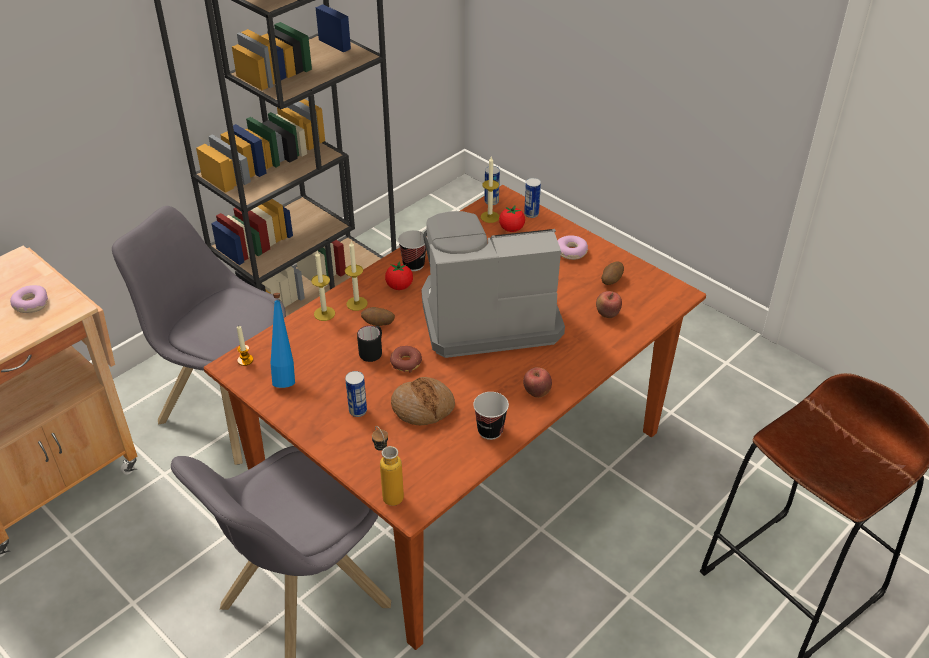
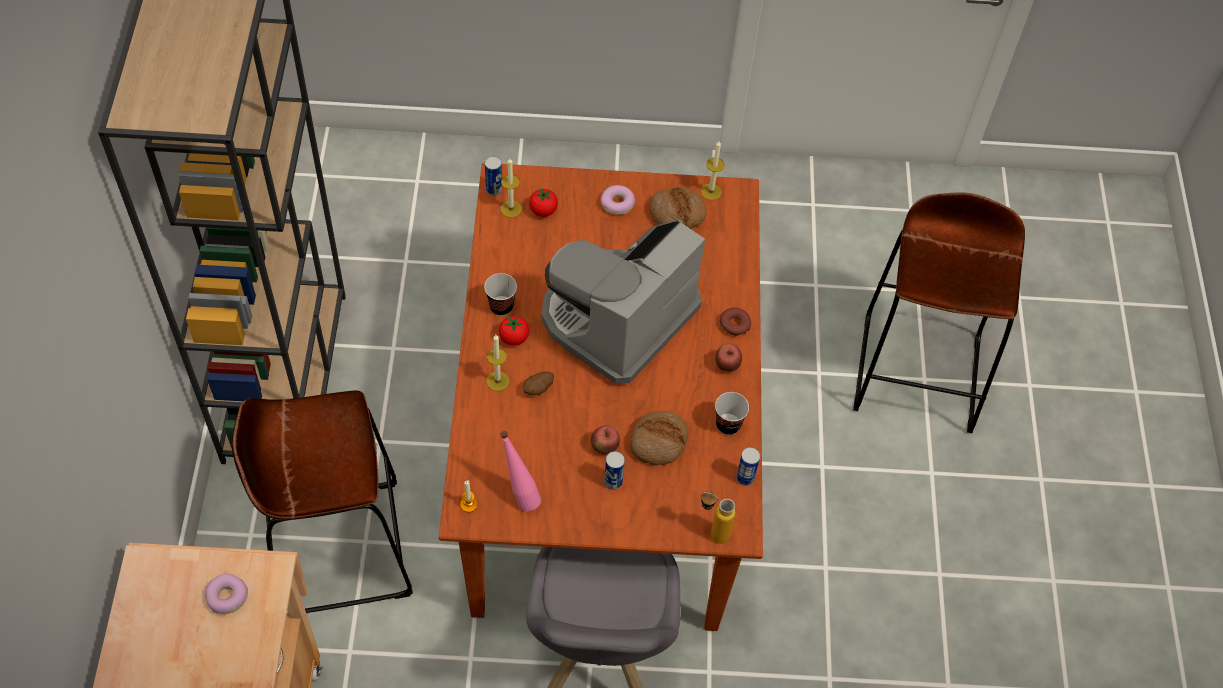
camera: 45 degrees left, 15 degrees up
grey chair [112,206,286,465] -> brown stool [232,391,413,613]
blue bottle [271,293,295,388] -> pink bottle [500,431,541,511]
candle [311,251,335,321] -> candle moved to [701,141,724,200]
black mug [357,326,382,362] -> none
donut [390,346,422,372] -> donut moved to [719,307,751,336]
can [524,178,541,218] -> can moved to [736,447,760,486]
apple [596,291,622,318] -> apple moved to [591,426,620,454]
potato [601,261,624,285] -> bread [649,187,706,229]

